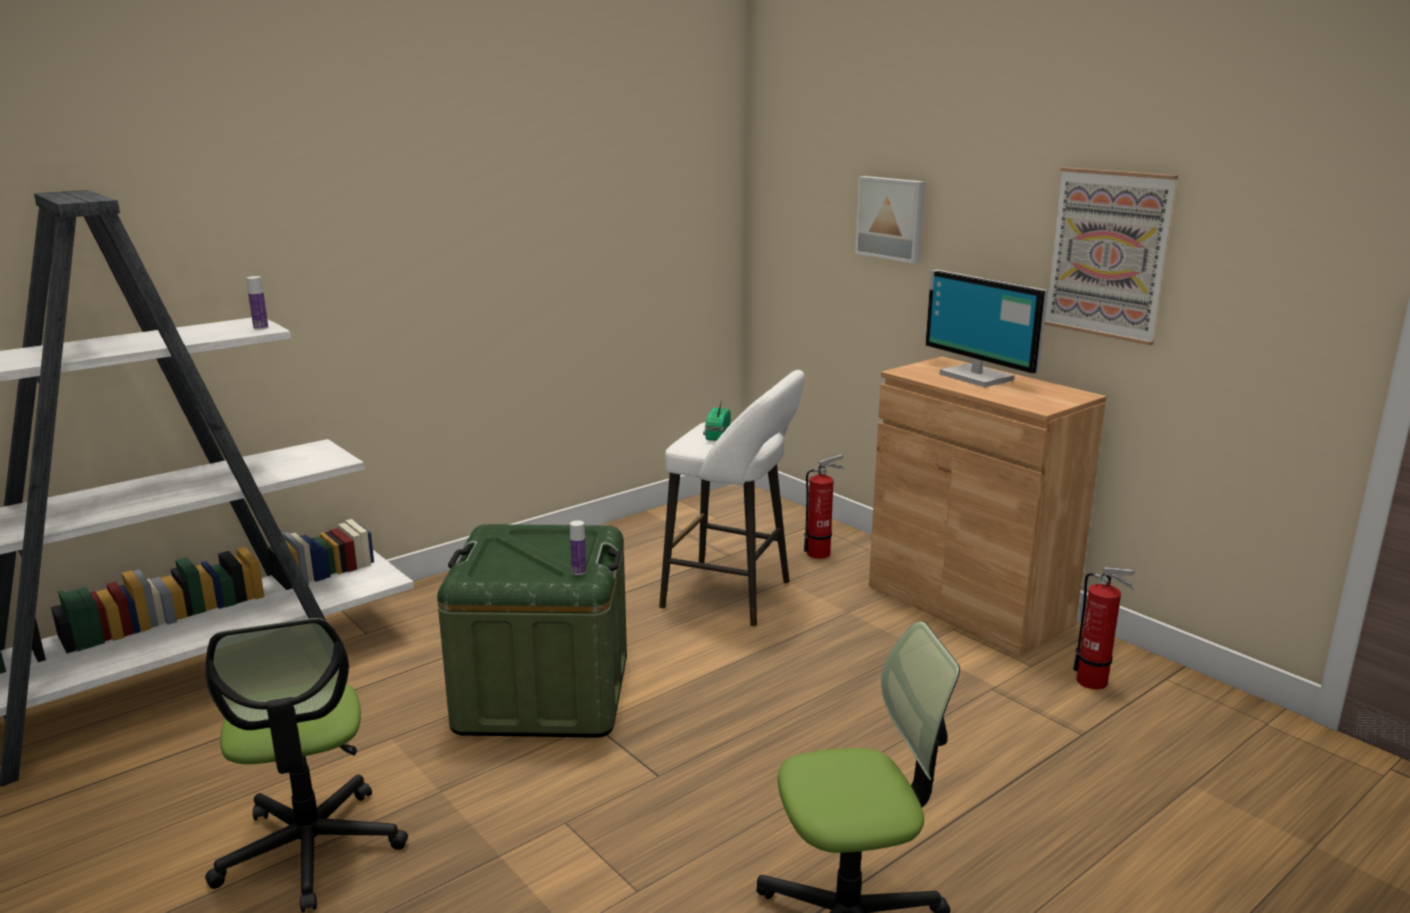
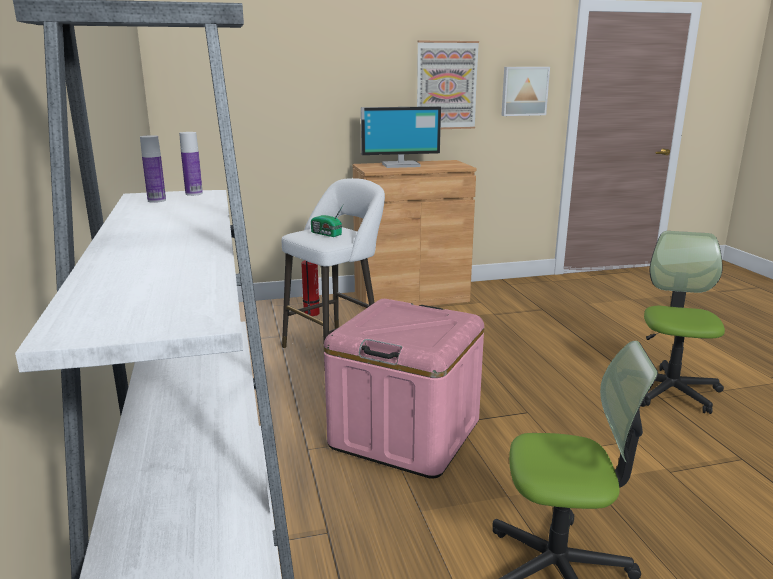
camera: 65 degrees left, 0 degrees up
green storage box [437,524,627,738] -> pink storage box [324,299,484,479]
bottle [570,520,586,575] -> bottle moved to [140,135,166,203]
picture [855,176,925,263] -> picture moved to [501,67,550,116]
fire extinguisher [1073,567,1136,690] -> none

